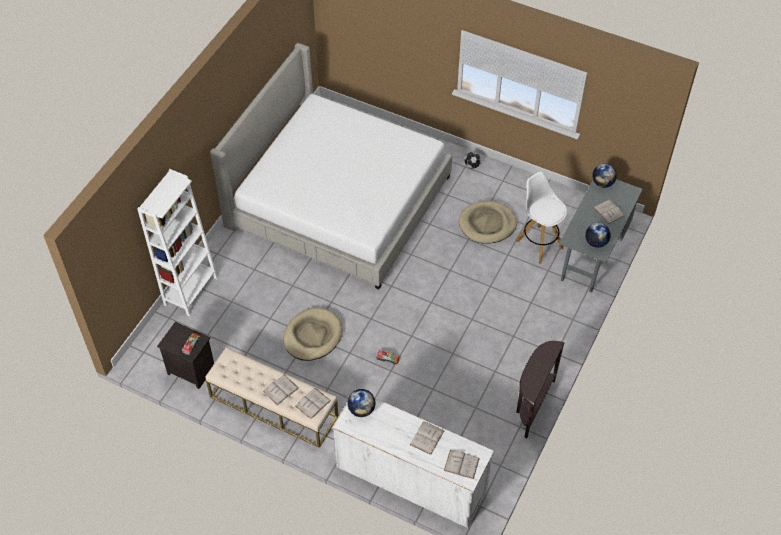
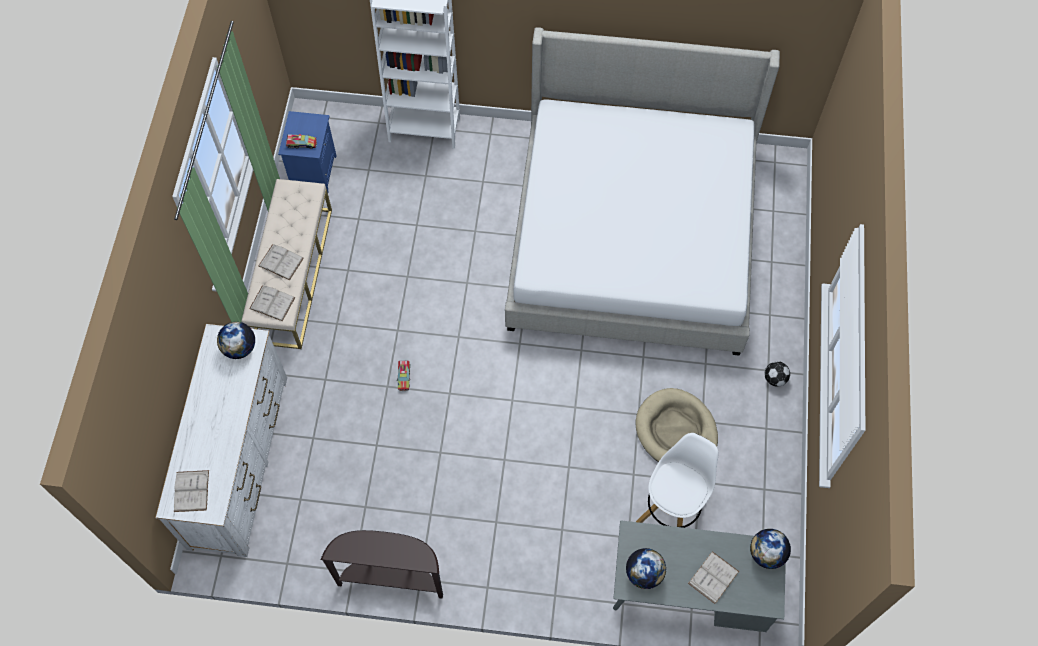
camera: 70 degrees right, 10 degrees up
black nightstand [157,322,214,389] -> blue nightstand [278,111,337,192]
beige dog bed [283,308,342,361] -> none
white book [410,421,444,455] -> none

